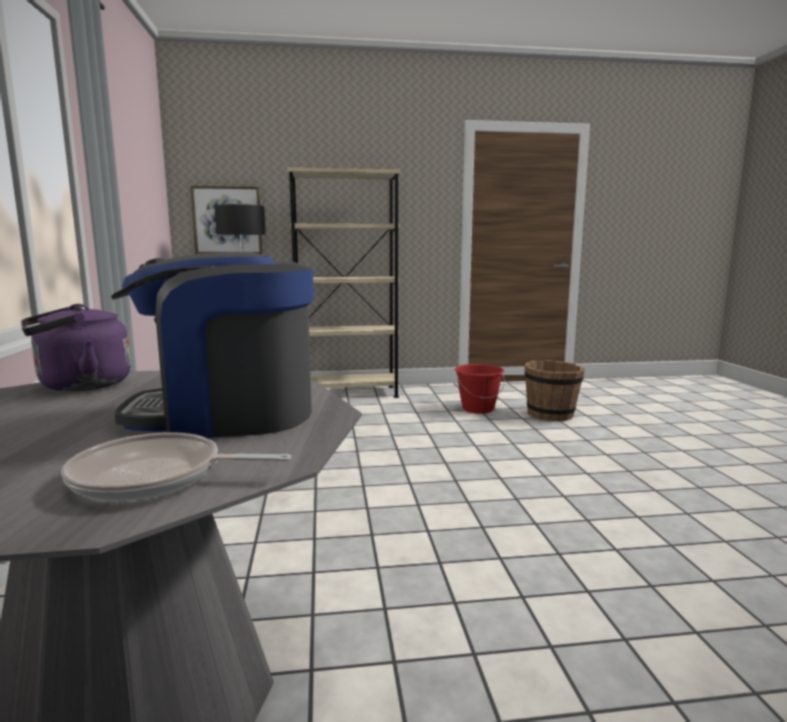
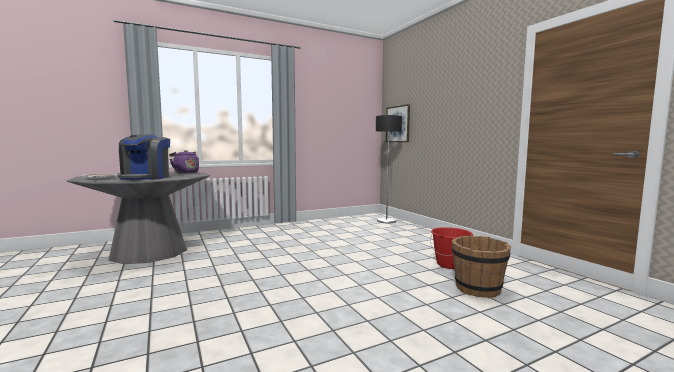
camera: 70 degrees right, 5 degrees down
coffee machine [111,252,314,439] -> coffee machine turned 150 degrees counterclockwise [118,134,170,180]
beige bookcase [287,167,401,398] -> none

